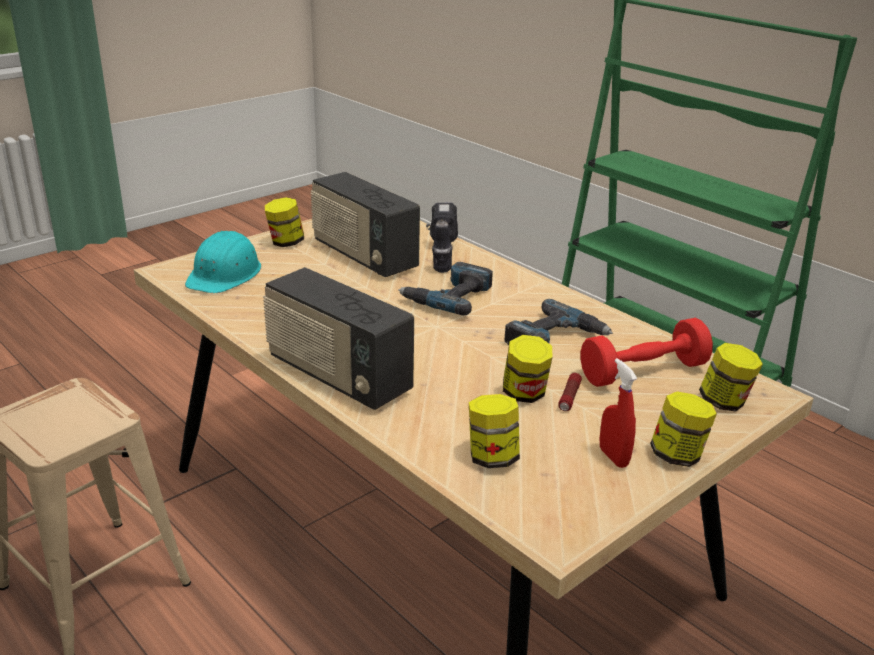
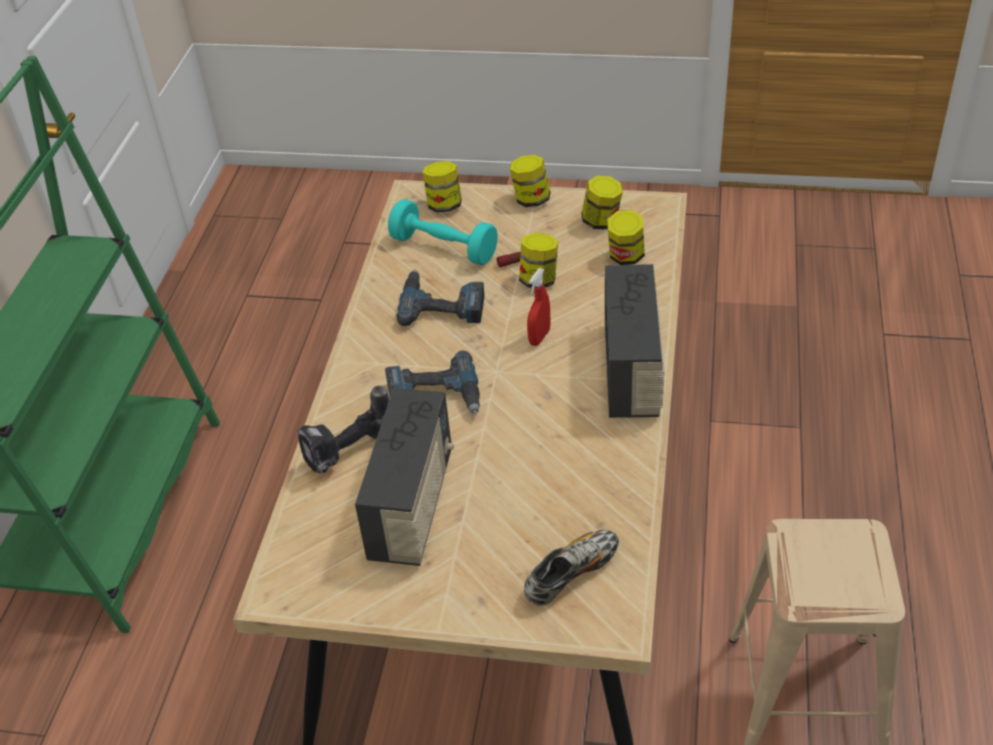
camera: 125 degrees left, 15 degrees up
turquoise hard hat [185,231,261,293] -> shoe [524,530,619,606]
jar [265,197,304,247] -> jar moved to [582,176,623,230]
red dumbbell [581,318,713,387] -> turquoise dumbbell [388,199,498,265]
red spray bottle [600,358,637,468] -> red spray bottle moved to [527,268,551,346]

